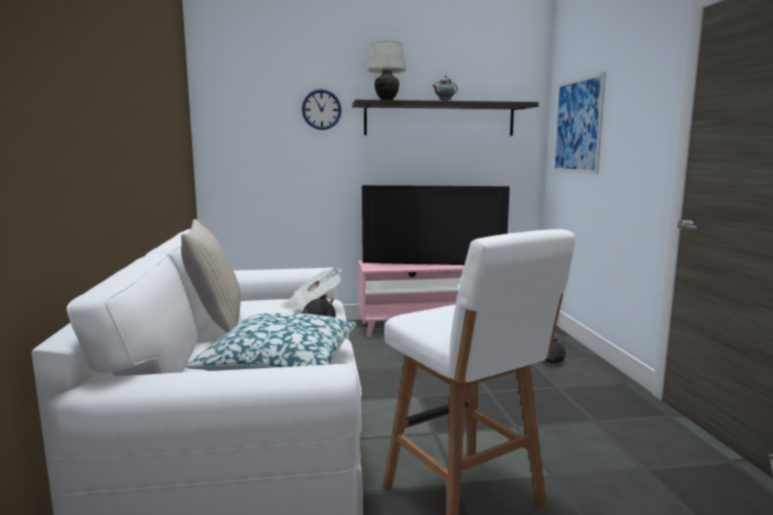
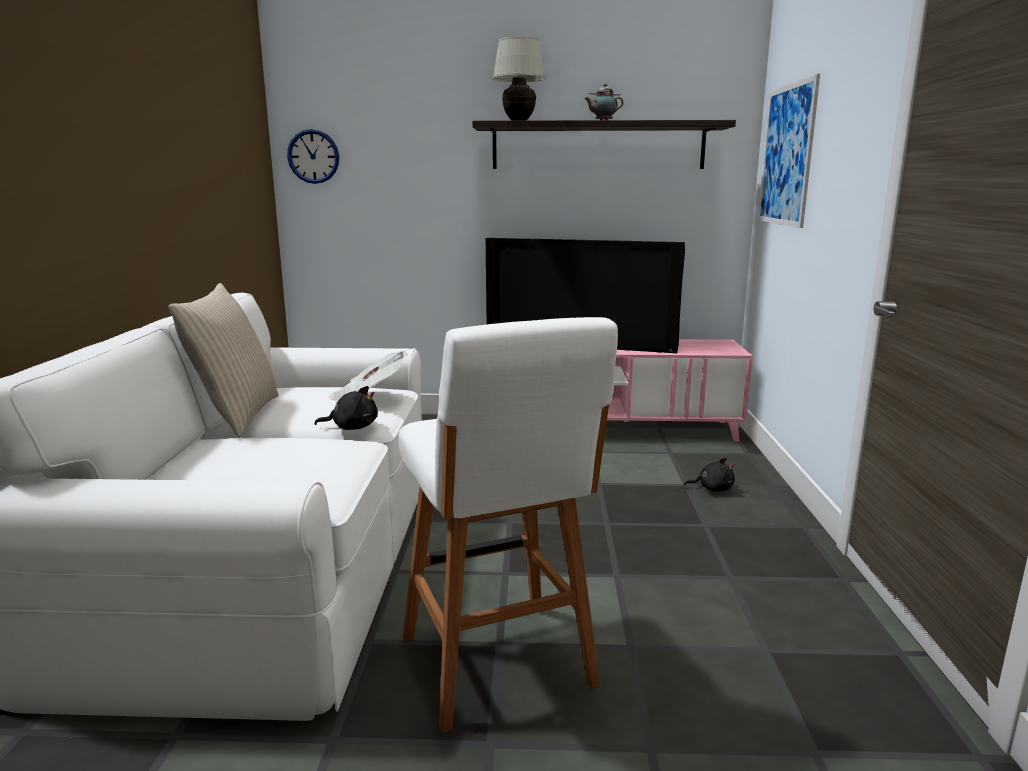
camera: 10 degrees right, 5 degrees up
pillow [185,313,357,371] -> none
wall clock [302,89,342,130] -> wall clock moved to [287,129,339,184]

